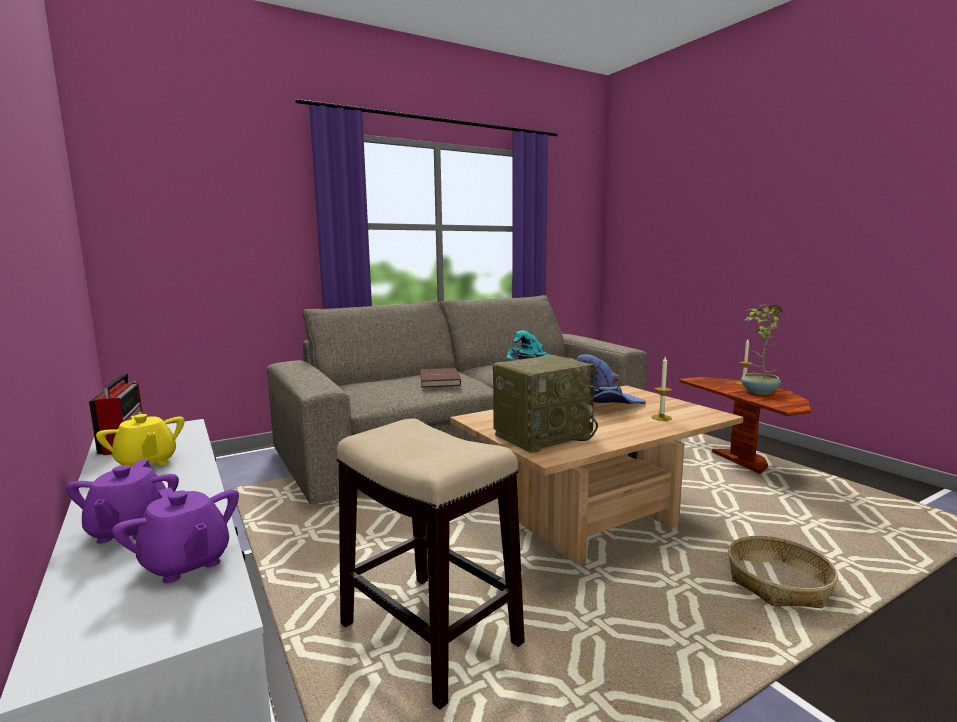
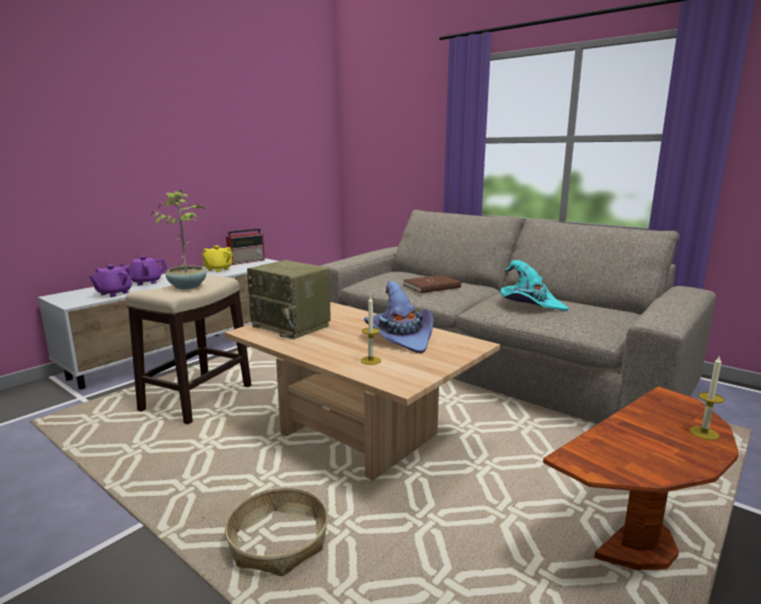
camera: 70 degrees right, 5 degrees up
potted plant [741,305,782,395] -> potted plant moved to [151,190,206,289]

